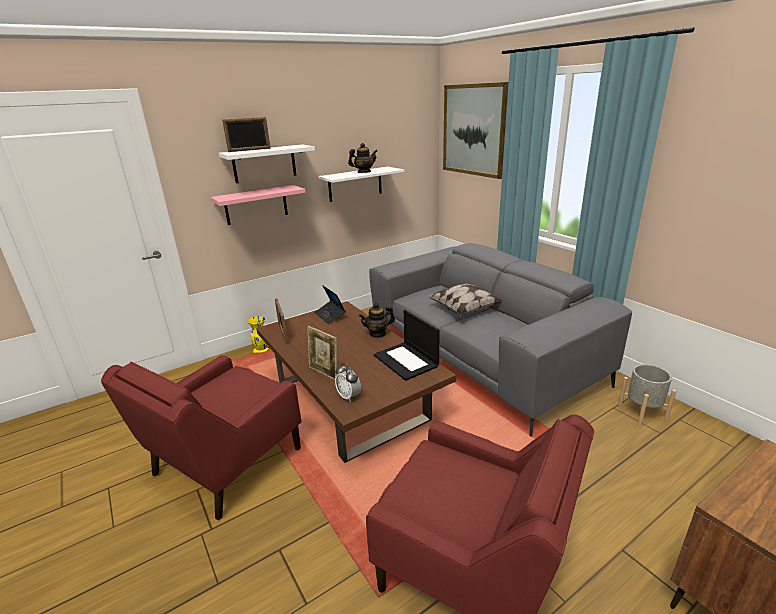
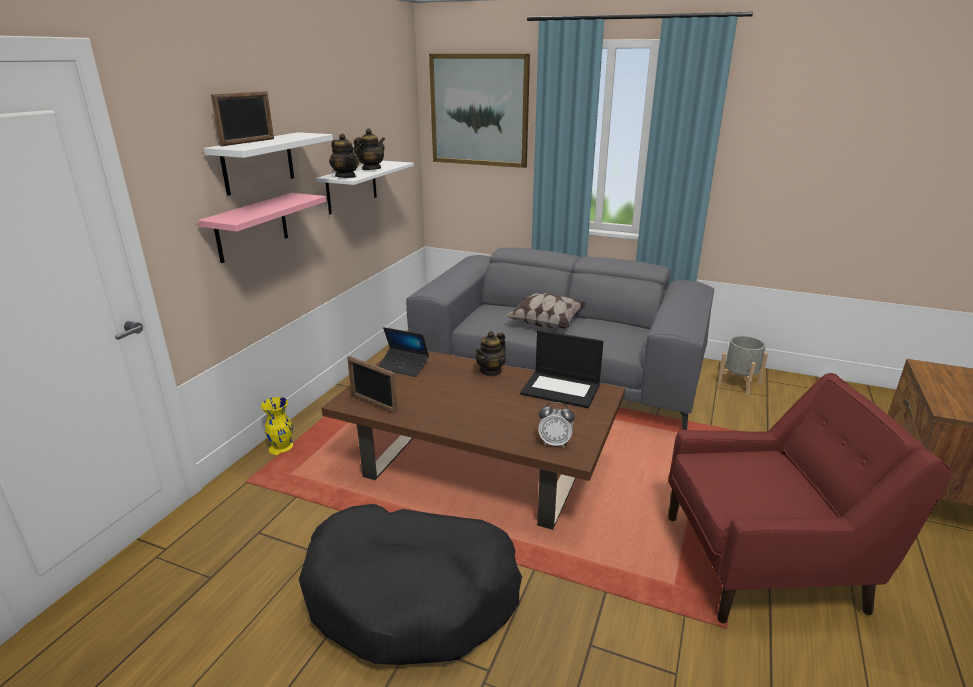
camera: 35 degrees left, 0 degrees up
red armchair [101,355,302,520] -> black dog bed [299,504,522,665]
picture frame [307,326,337,380] -> none
none -> teapot [329,134,359,178]

